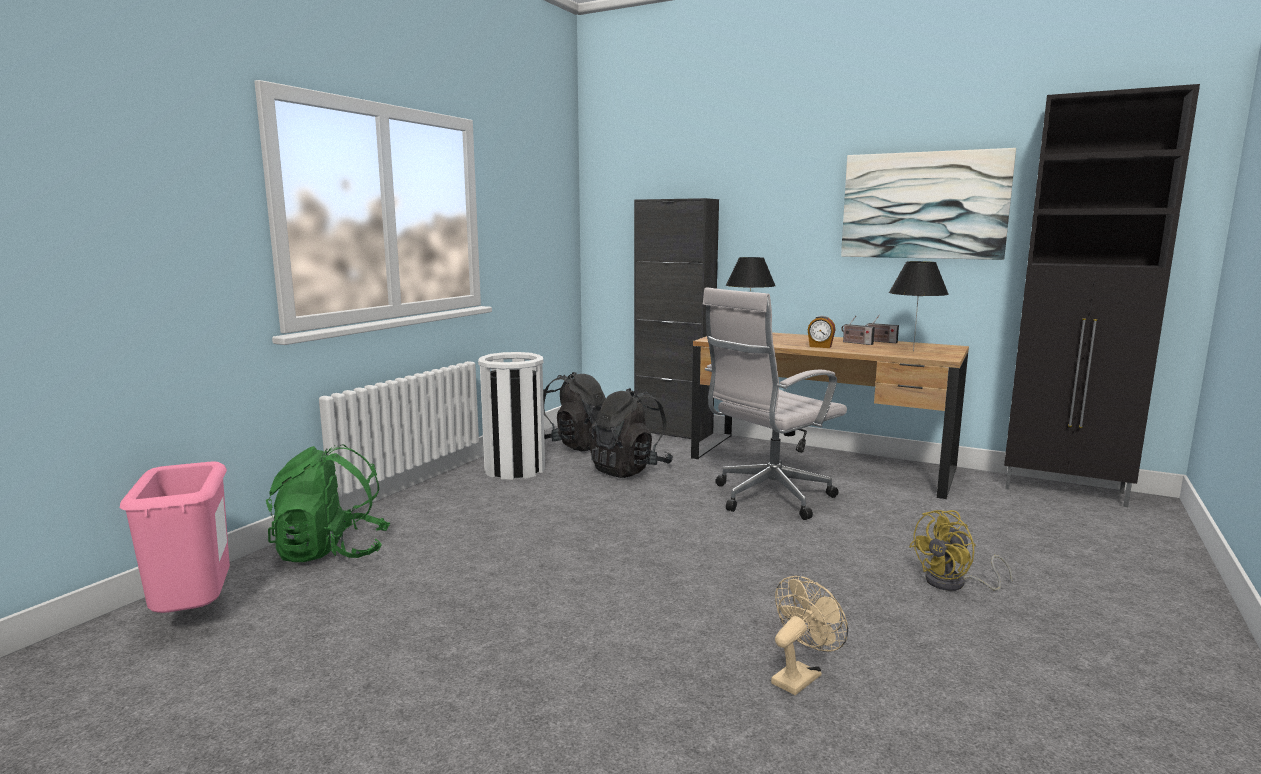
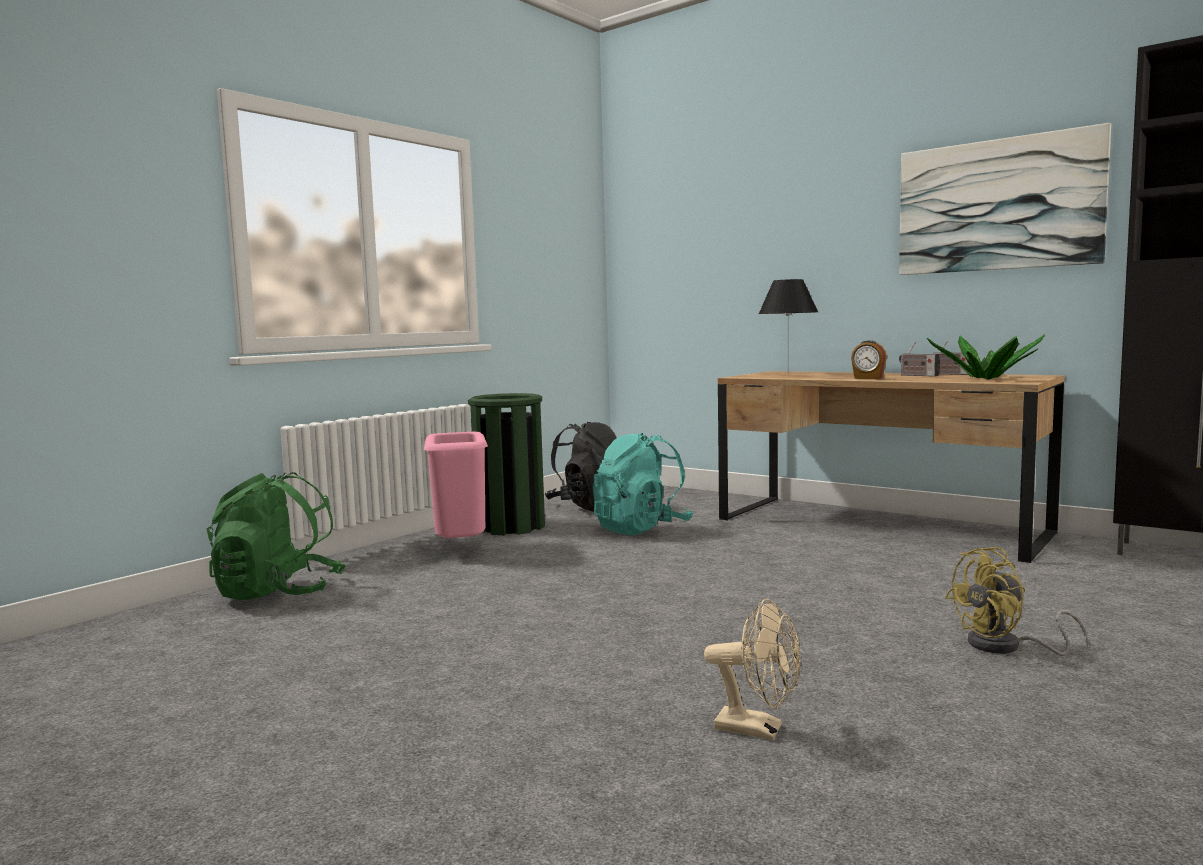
camera: 10 degrees right, 5 degrees down
pink trash can [120,461,230,613] -> pink trash can moved to [424,432,488,538]
white trash can [478,352,545,480] -> green trash can [468,393,545,535]
black backpack [588,388,673,478] -> turquoise backpack [593,433,693,536]
black cabinet [634,198,719,442] -> none
white office chair [703,287,847,520] -> none
beige fan [771,576,848,695] -> beige fan turned 60 degrees clockwise [704,599,801,740]
black table lamp [889,261,949,351] -> potted plant [927,334,1045,380]

